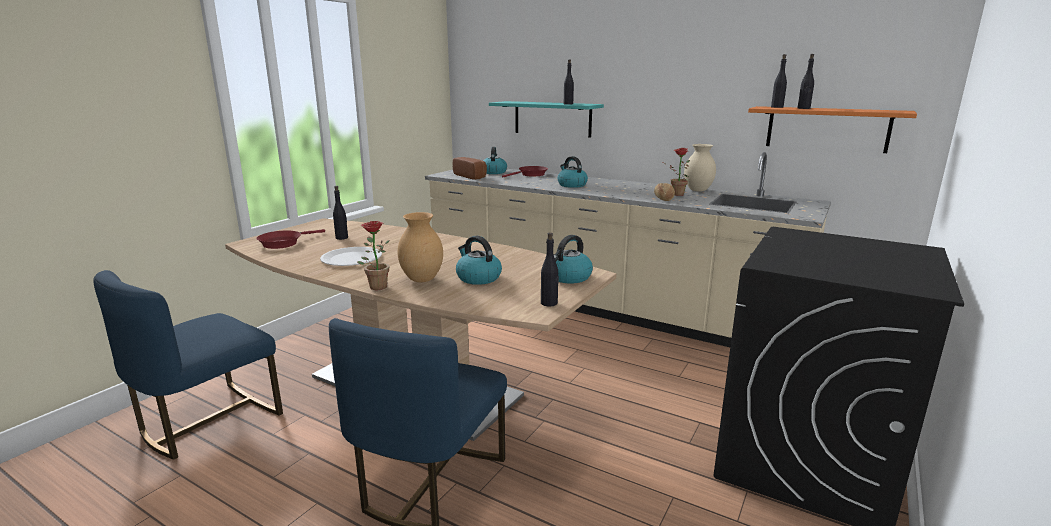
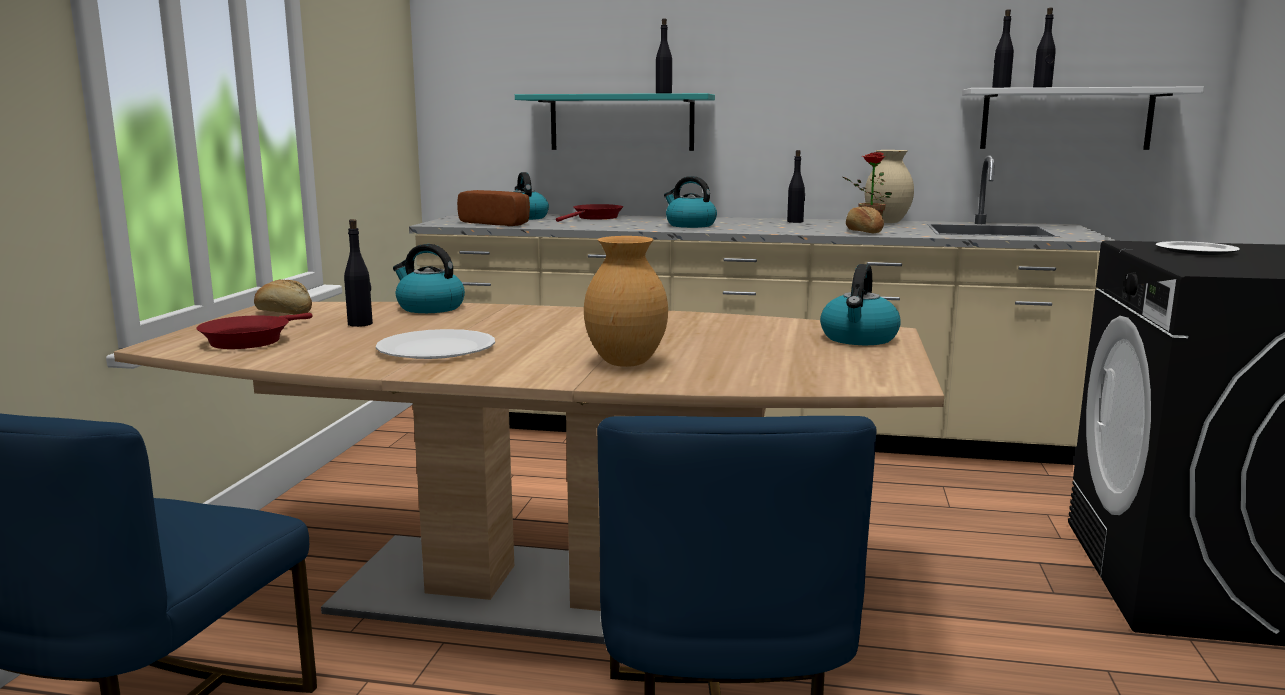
camera: 20 degrees left, 5 degrees down
potted plant [357,221,390,290] -> none
kettle [456,236,502,285] -> kettle moved to [393,244,465,313]
black bottle [541,232,559,307] -> black bottle moved to [787,150,805,223]
orange shelf [748,106,917,153] -> white shelf [962,86,1204,150]
none -> bread [254,280,312,315]
none -> plate [1155,241,1240,255]

